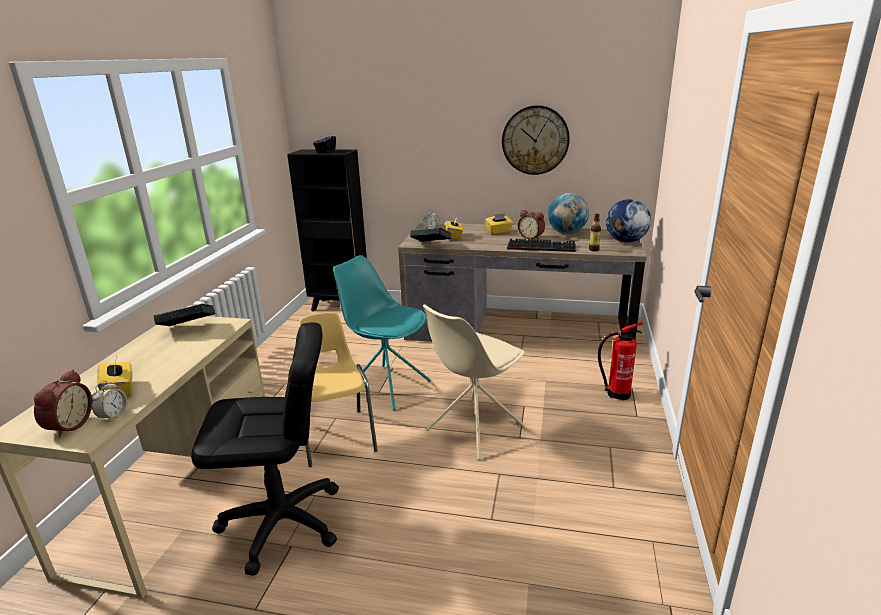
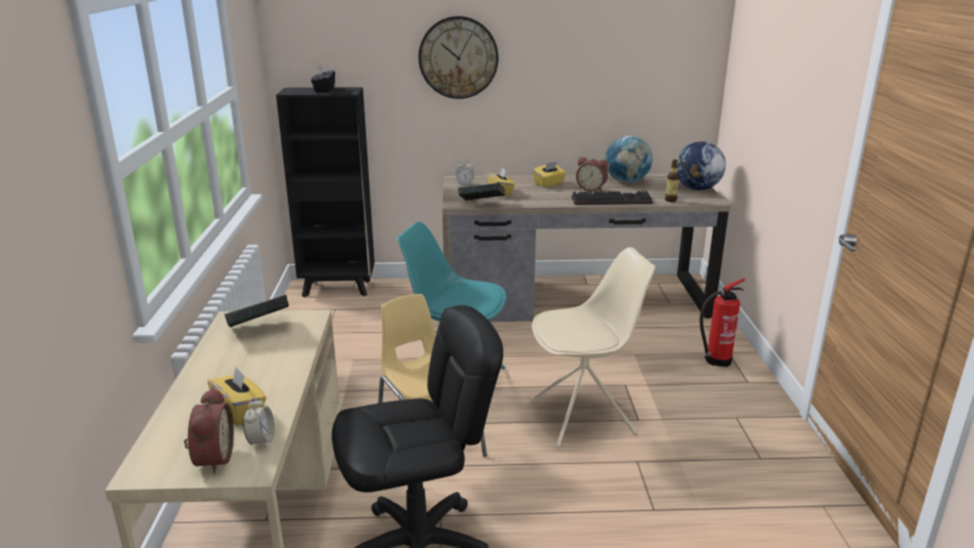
camera: 15 degrees left, 0 degrees up
beige chair [423,304,525,460] -> beige chair turned 135 degrees counterclockwise [530,247,656,448]
wall clock [502,105,570,175] -> wall clock moved to [418,16,498,99]

